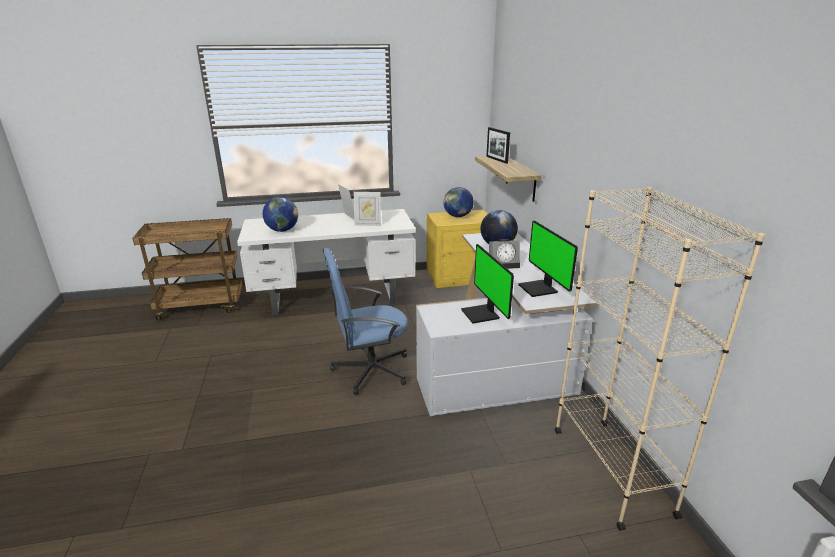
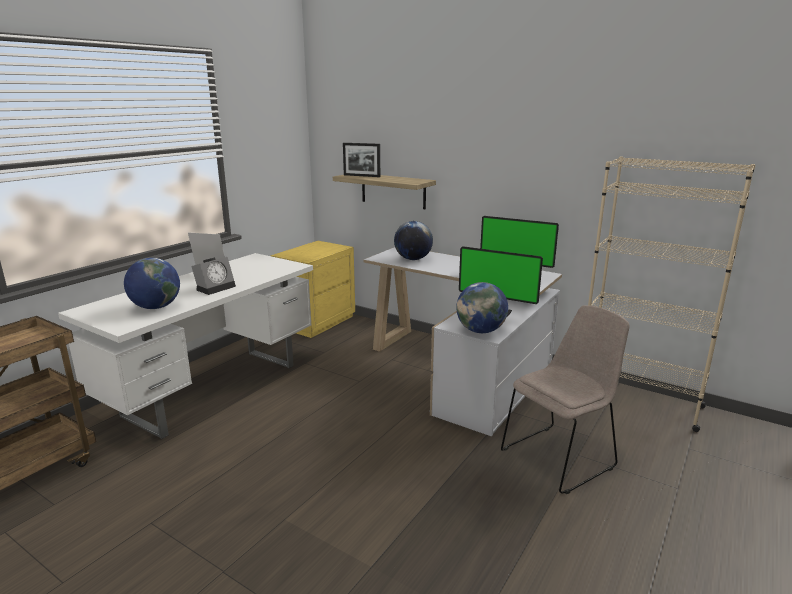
camera: 45 degrees left, 5 degrees down
blue office chair [323,248,408,395] -> none
picture frame [354,192,381,226] -> none
globe [444,187,474,217] -> globe moved to [456,282,508,333]
alarm clock [489,239,520,269] -> alarm clock moved to [191,257,236,295]
none -> beige chair [501,305,629,494]

